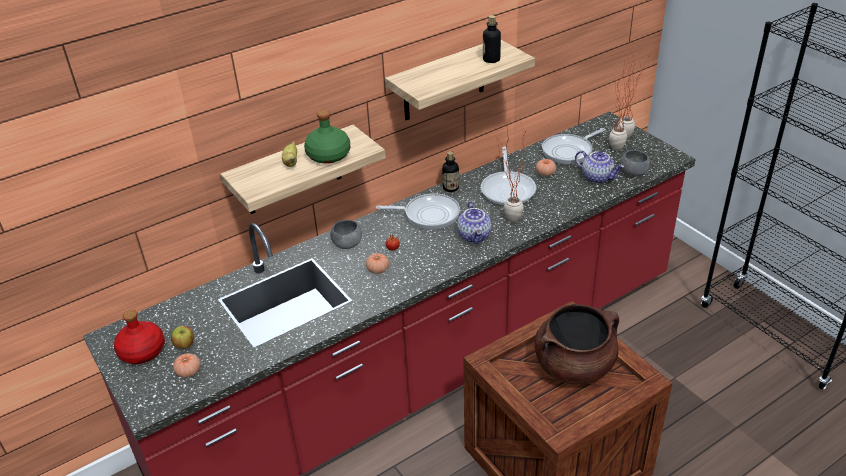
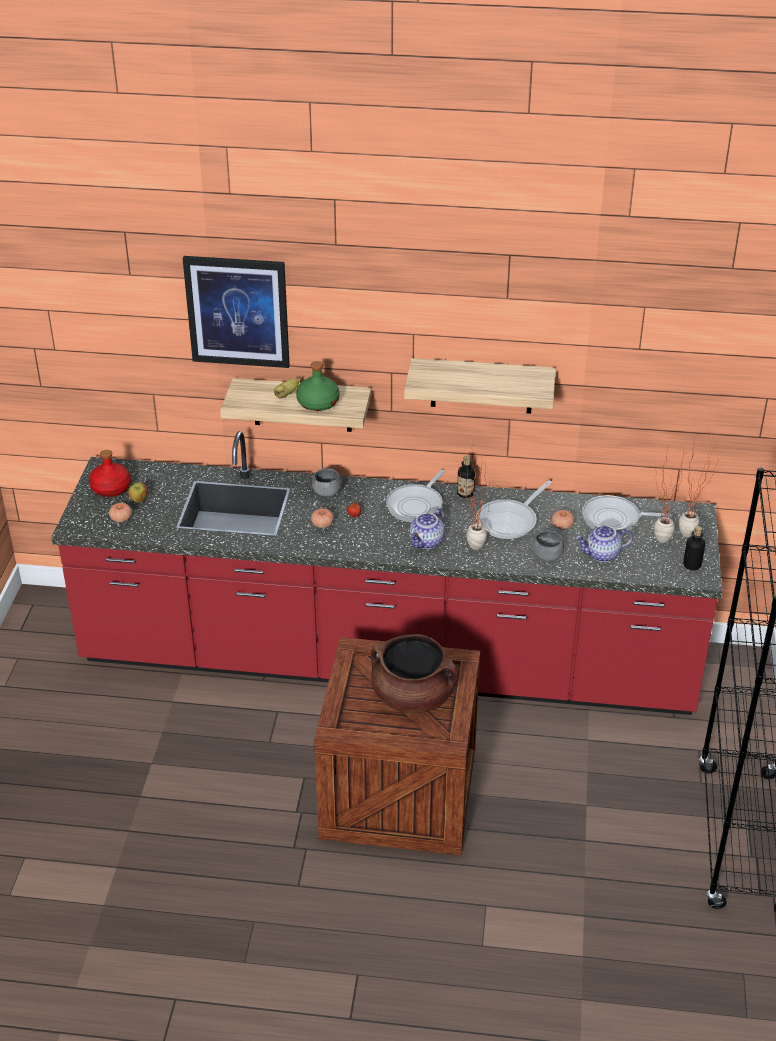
camera: 40 degrees right, 0 degrees up
frying pan [376,193,460,230] -> frying pan turned 75 degrees clockwise [386,470,445,522]
bottle [483,15,501,63] -> bottle moved to [683,526,705,570]
teapot [575,150,624,184] -> teapot turned 90 degrees clockwise [576,525,633,562]
grey bowl [621,150,650,176] -> grey bowl moved to [532,530,564,561]
none -> picture [183,256,290,368]

